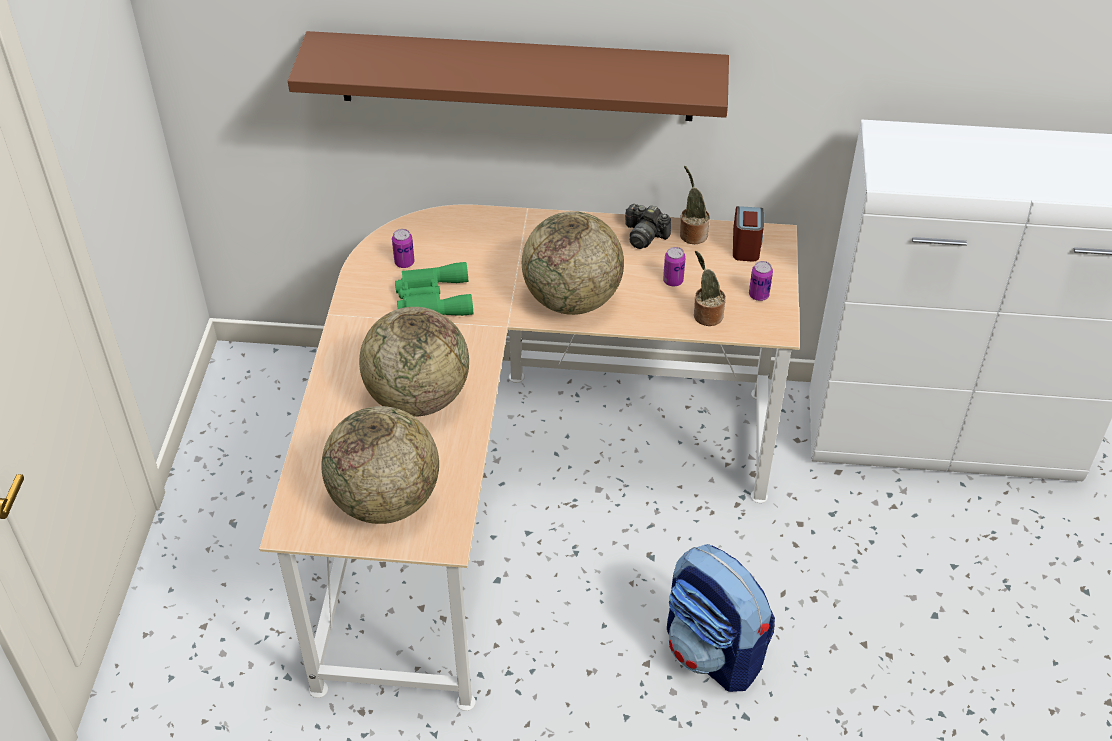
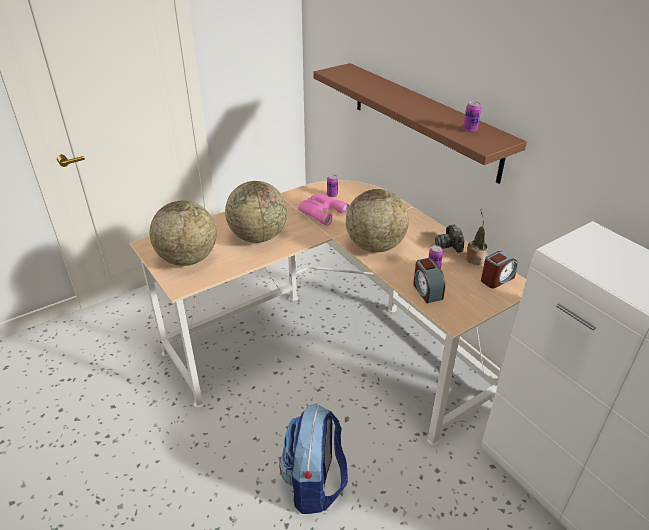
camera: 50 degrees right, 10 degrees down
green binoculars [395,262,473,316] -> pink binoculars [298,193,350,225]
potted plant [694,251,726,326] -> alarm clock [413,258,445,303]
can [749,261,773,301] -> can moved to [463,101,481,132]

